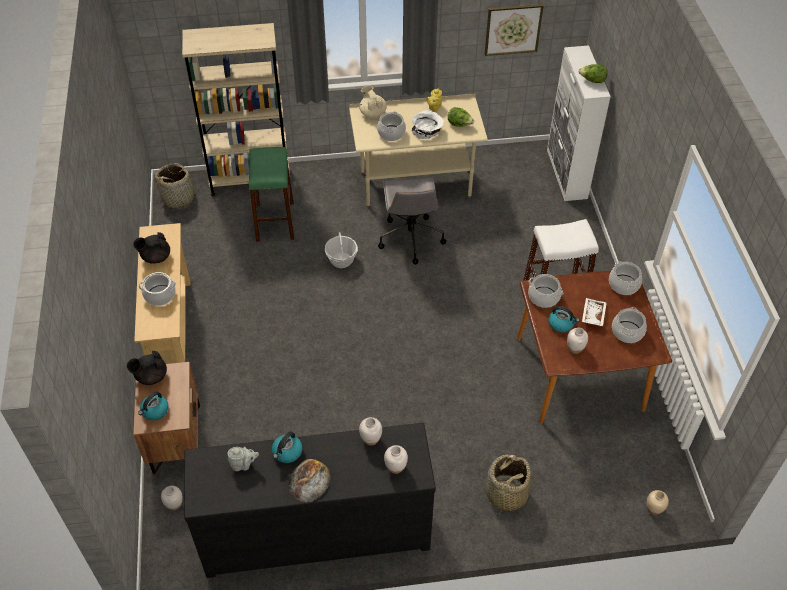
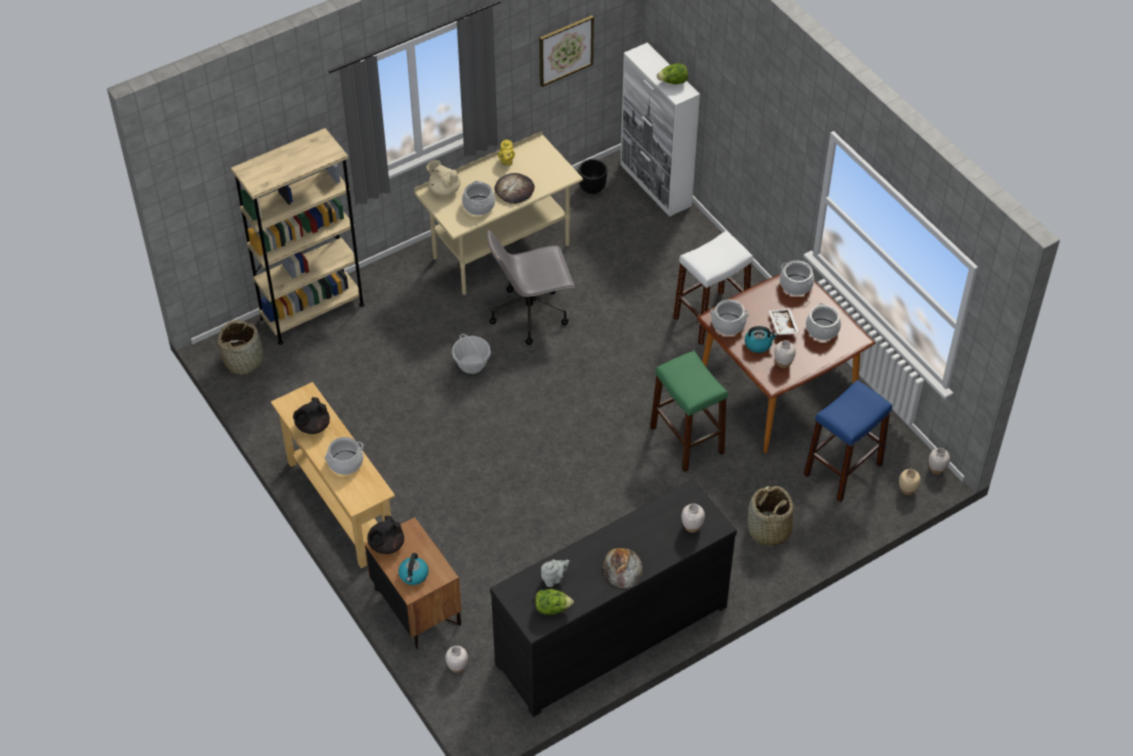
camera: 25 degrees left, 0 degrees up
green stool [249,147,295,242] -> green stool moved to [650,351,728,472]
kettle [272,431,302,463] -> none
white vase [359,417,382,445] -> white vase moved to [929,448,950,474]
grey office chair [378,177,446,265] -> grey office chair turned 105 degrees clockwise [486,229,575,345]
white bowl [412,110,444,139] -> bread [495,173,535,204]
lettuce [448,107,474,127] -> lettuce moved to [535,589,574,615]
none -> black planter [578,159,607,194]
none -> blue stool [804,380,892,502]

